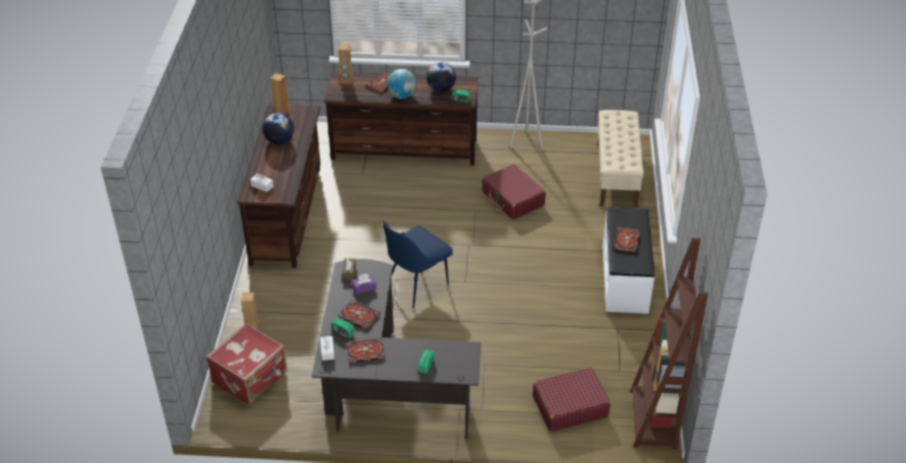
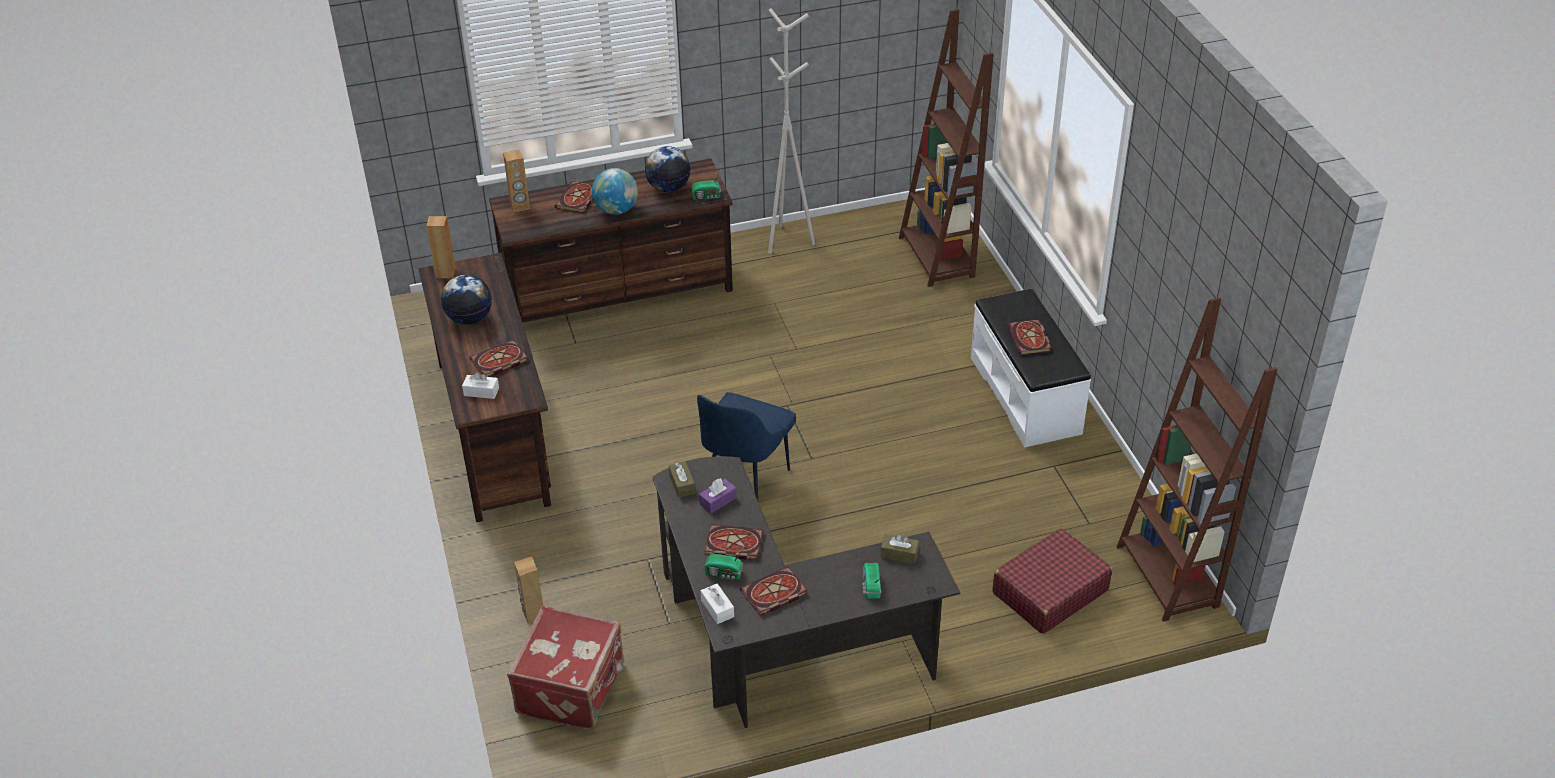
camera: 20 degrees left, 0 degrees up
red suitcase [482,164,546,220] -> none
beige bench [597,110,644,208] -> brown bookcase [899,9,994,287]
none -> book [470,339,529,377]
none -> brown tissue box [881,534,919,564]

